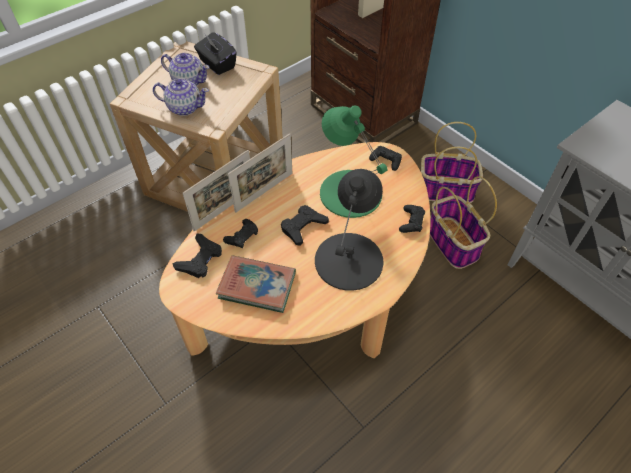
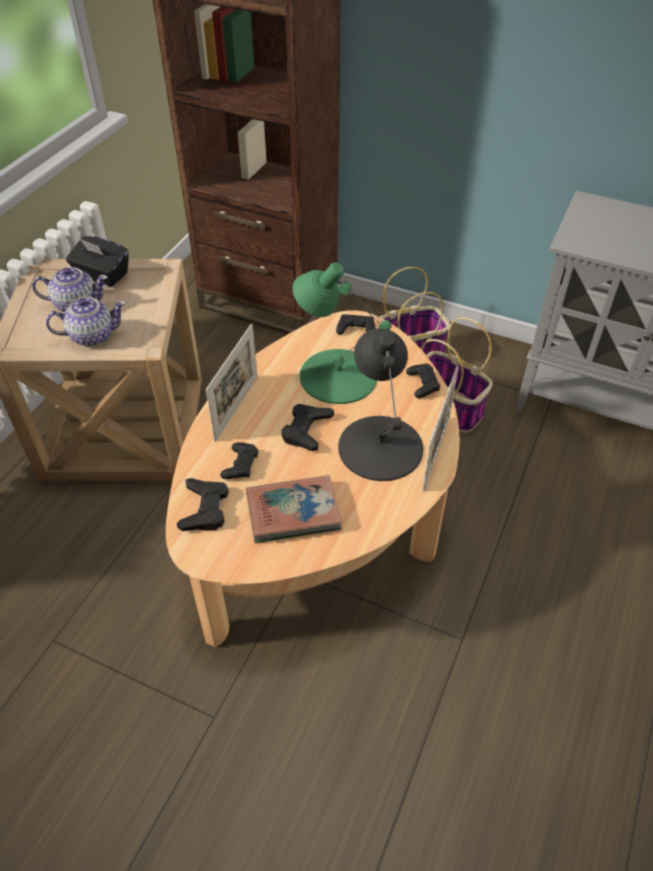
camera: 25 degrees left, 5 degrees down
picture frame [183,150,250,232] -> picture frame moved to [422,366,459,492]

